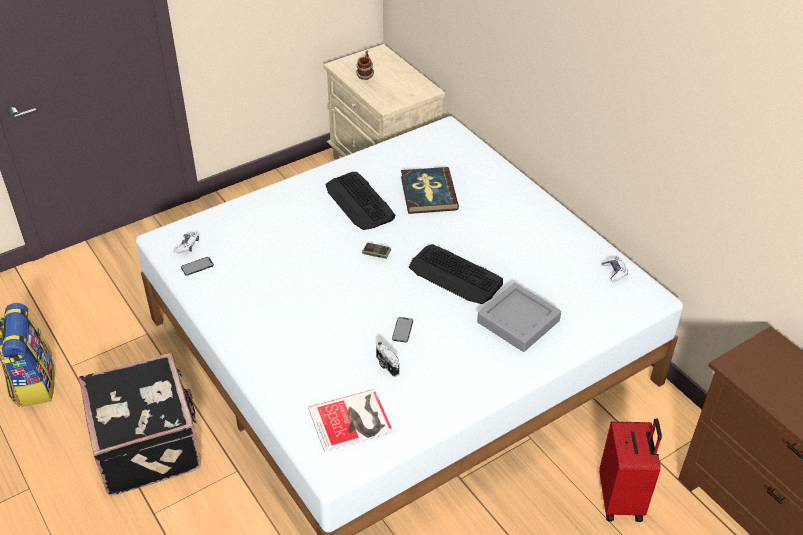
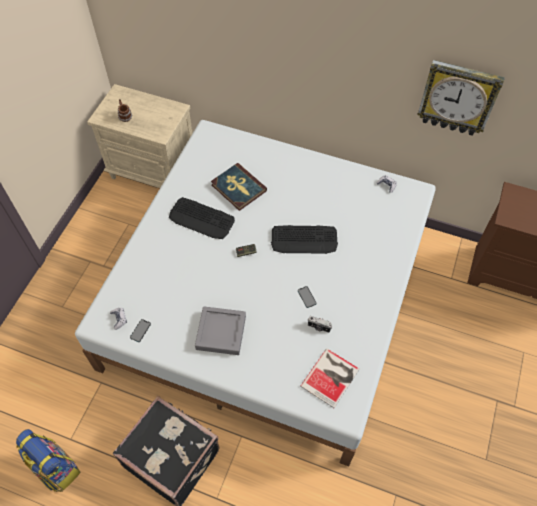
camera: 35 degrees left, 15 degrees up
grey tray [477,283,561,352] -> grey tray moved to [195,306,246,355]
red suitcase [599,418,662,522] -> none
none -> wall clock [417,60,505,136]

